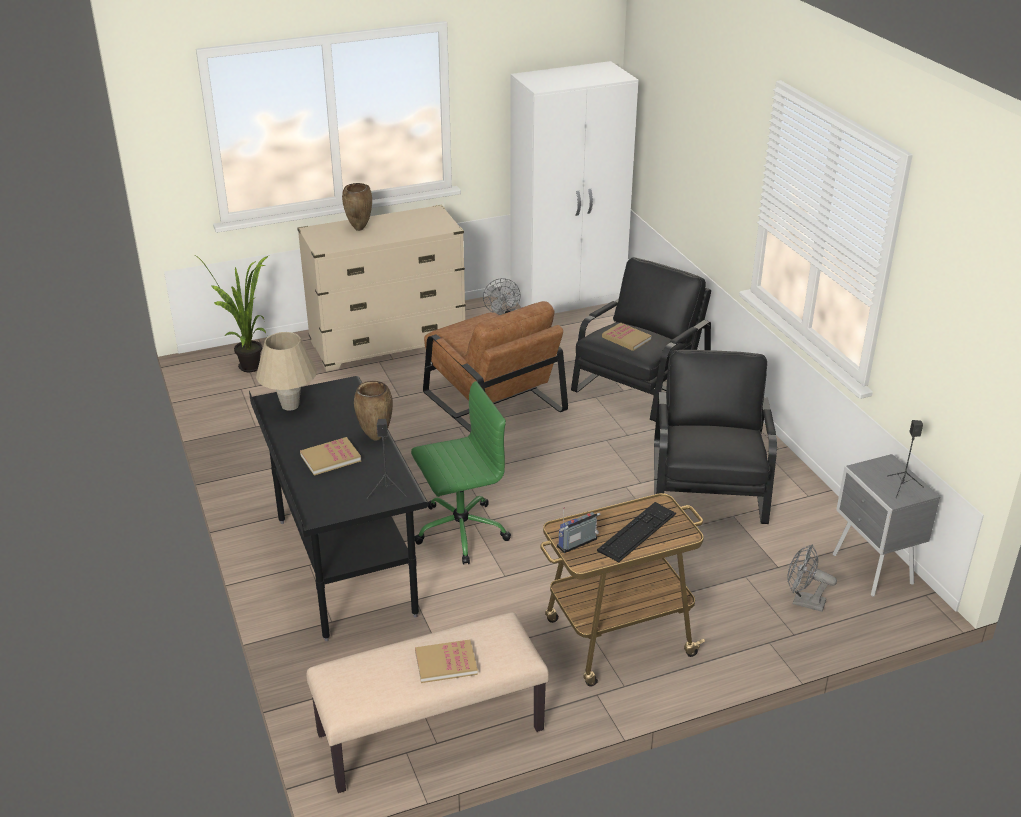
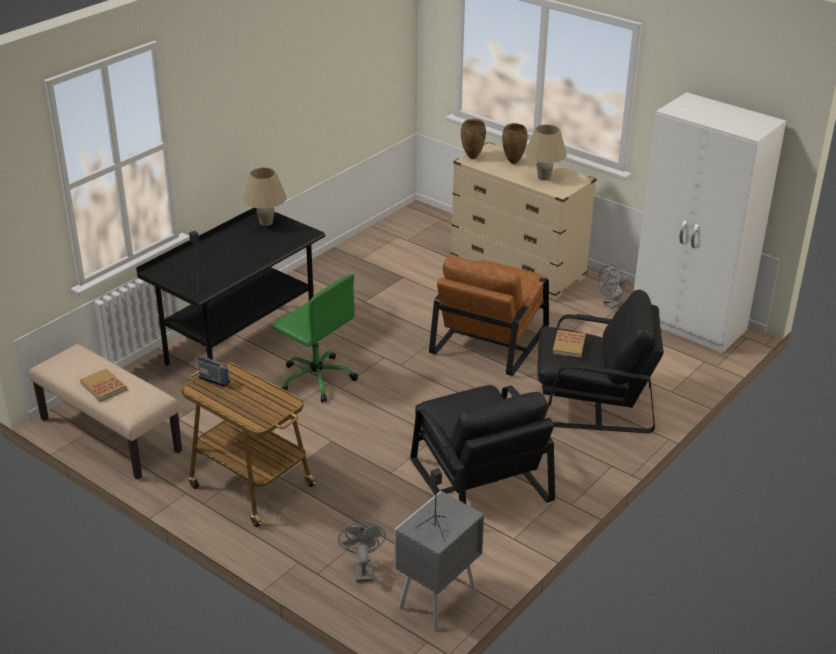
camera: 60 degrees right, 0 degrees up
potted plant [194,255,268,372] -> none
book [300,437,361,475] -> none
brown vase [354,381,393,441] -> brown vase moved to [461,119,486,159]
keyboard [597,502,676,562] -> none
black armchair [654,350,777,524] -> black armchair turned 90 degrees clockwise [410,385,555,504]
none -> beige table lamp [525,124,567,181]

